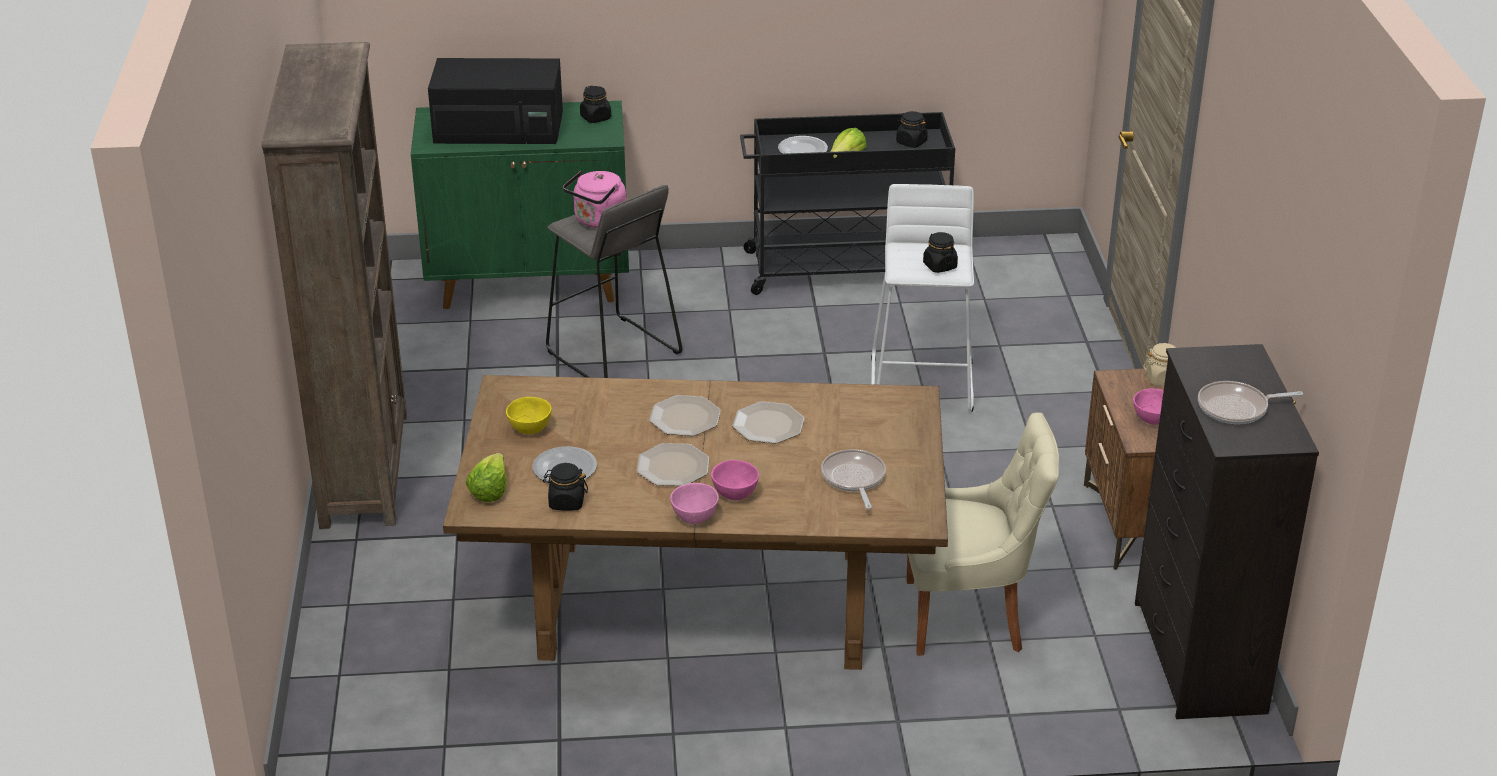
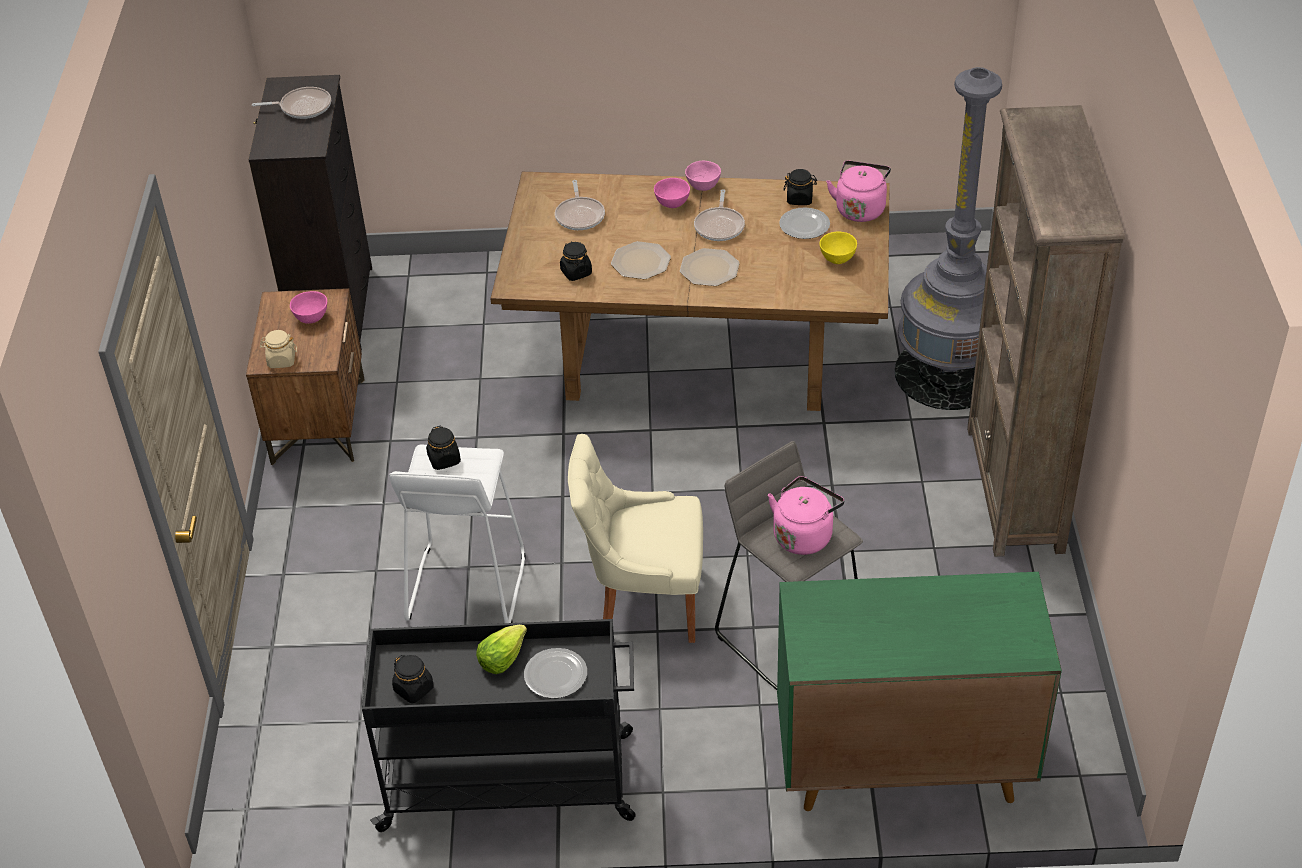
camera: 175 degrees left, 10 degrees up
black microwave [428,58,563,144] -> none
lettuce [466,453,507,502] -> pink kettle [826,161,891,222]
black jar [580,86,611,123] -> black jar moved to [560,242,592,281]
plate [637,443,709,486] -> frying pan [694,189,745,241]
beige chair [906,412,1059,656] -> beige chair moved to [568,434,703,643]
none -> grey floor lamp [895,67,1002,410]

